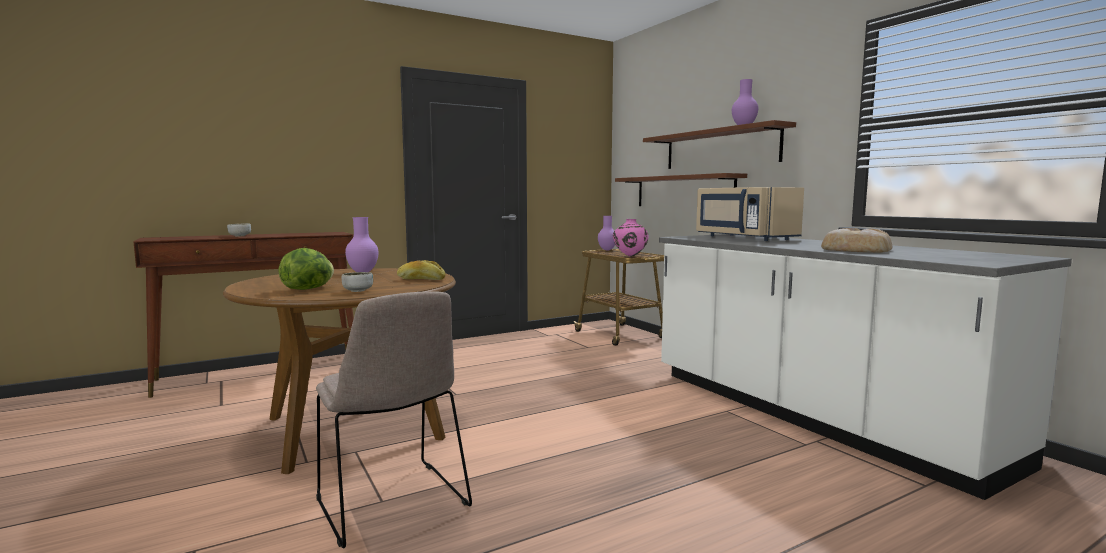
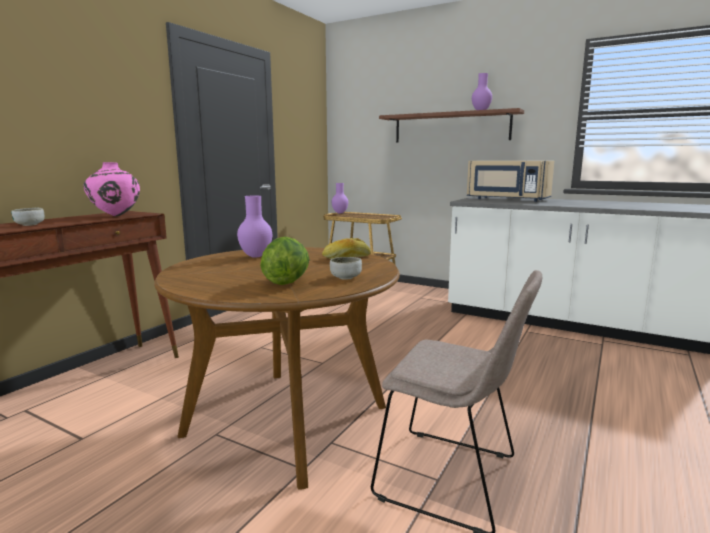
camera: 30 degrees left, 5 degrees up
pink vase [613,219,649,257] -> pink vase moved to [83,162,140,216]
brown shelf [615,173,747,206] -> none
bread [821,228,893,253] -> none

